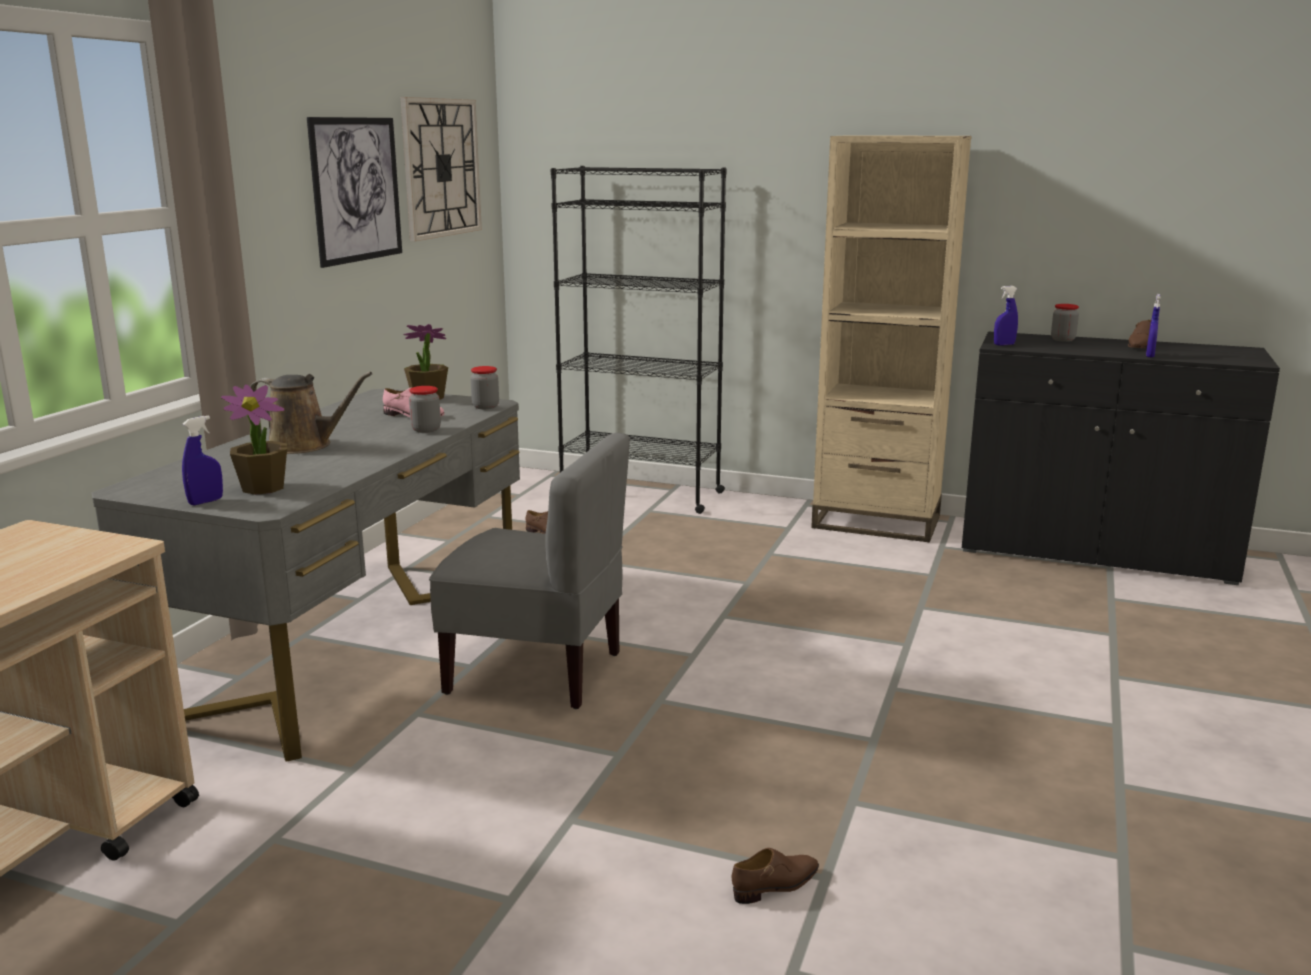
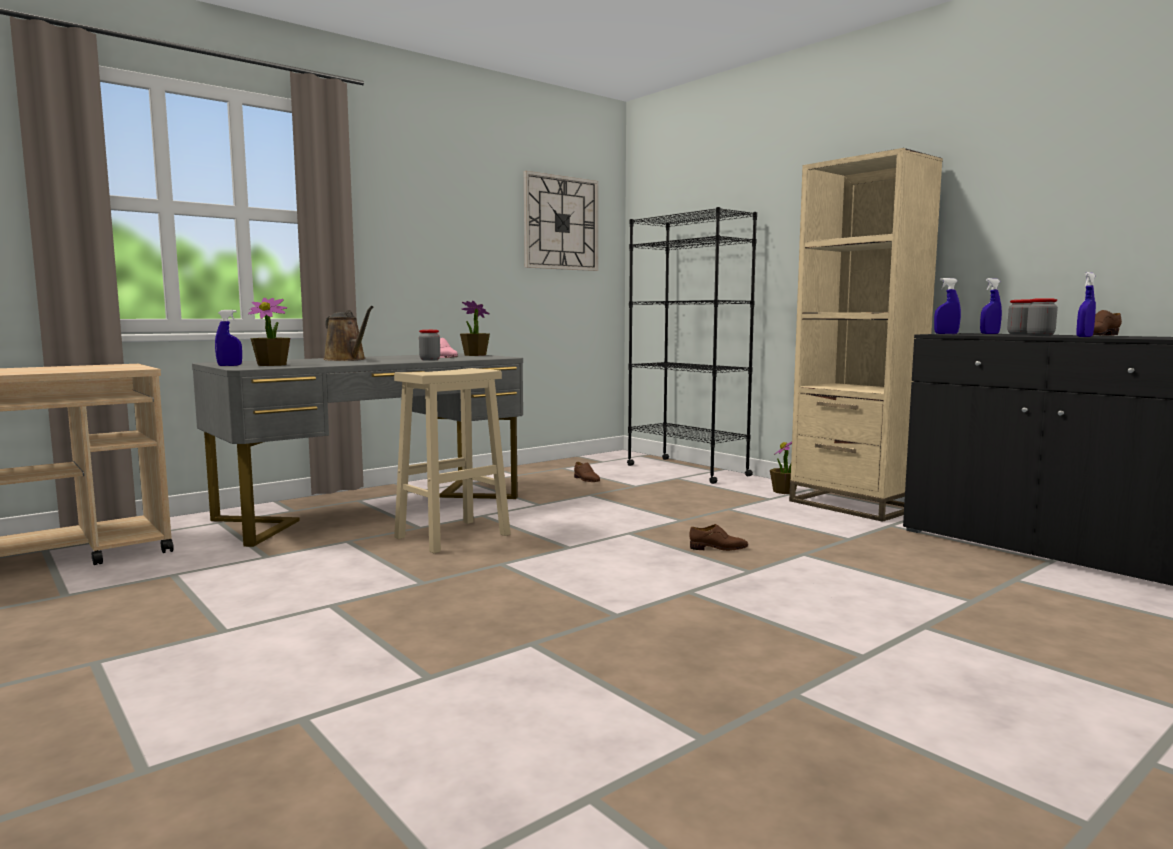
camera: 30 degrees right, 10 degrees down
picture [307,117,402,268] -> none
grey chair [429,433,630,709] -> beige stool [394,368,511,553]
jar [470,366,499,409] -> jar moved to [1027,298,1058,336]
brown shoe [732,848,819,904] -> brown shoe moved to [689,524,748,551]
none -> potted plant [770,442,797,494]
none -> blue spray bottle [980,278,1002,334]

